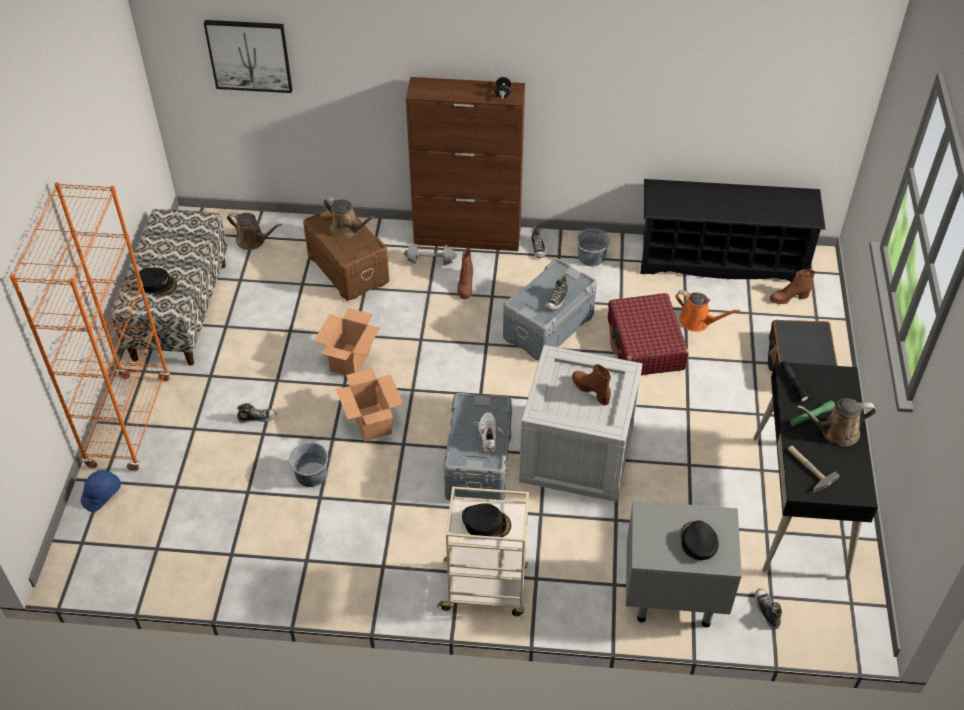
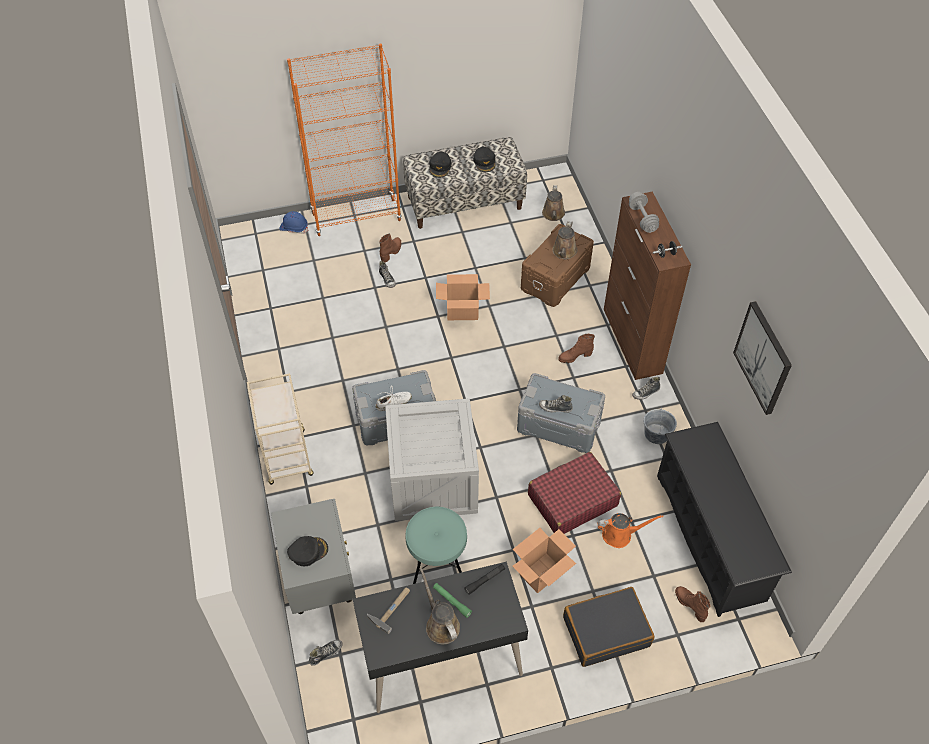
camera: 70 degrees right, 5 degrees up
picture [204,20,293,93] -> picture moved to [733,301,792,415]
grey bucket [289,442,328,487] -> none
cardboard box [336,368,403,442] -> cardboard box moved to [512,528,576,593]
grey dumbbell [404,244,457,265] -> grey dumbbell moved to [629,192,659,233]
black cap [462,503,511,537] -> black cap moved to [473,147,496,172]
brown boot [572,364,611,405] -> brown boot moved to [379,234,401,263]
orange watering can [675,290,740,332] -> orange watering can turned 105 degrees counterclockwise [597,513,663,548]
none -> turquoise stool [406,507,467,584]

